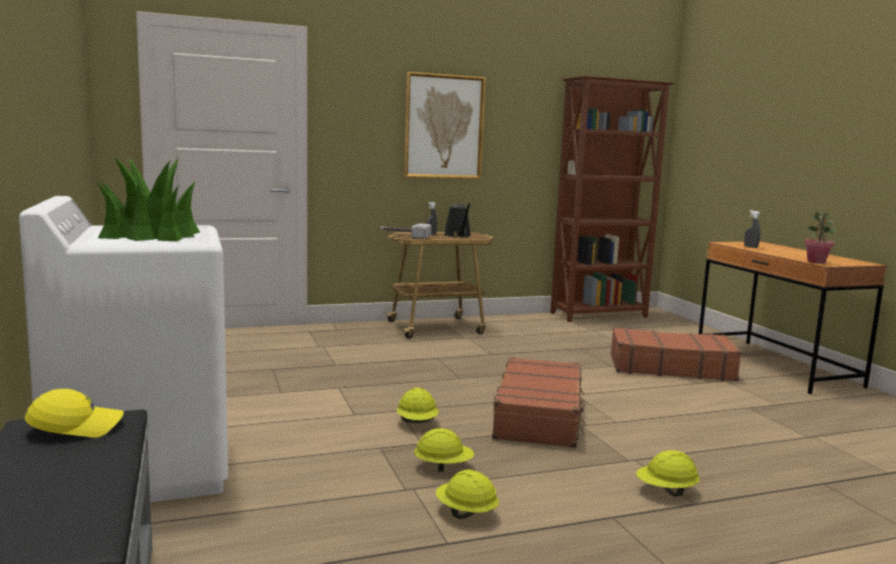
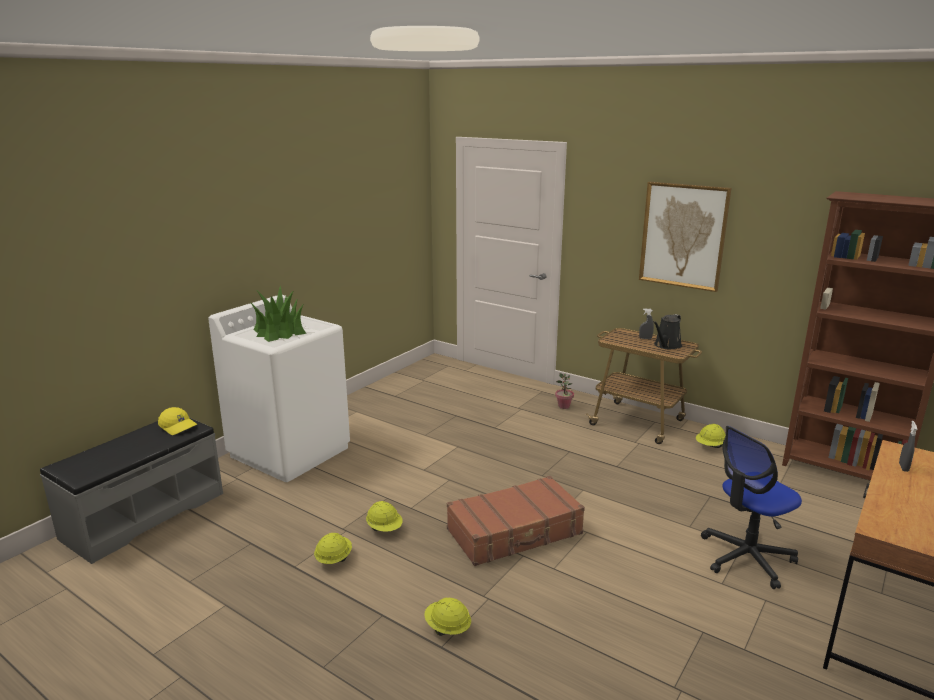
camera: 55 degrees right, 10 degrees up
hammer [381,223,431,239] -> none
yellow hard hat [396,388,439,423] -> yellow hard hat moved to [696,424,725,448]
brown suitcase [611,327,742,381] -> office chair [701,426,802,589]
potted plant [804,211,836,264] -> potted plant moved to [555,373,574,409]

